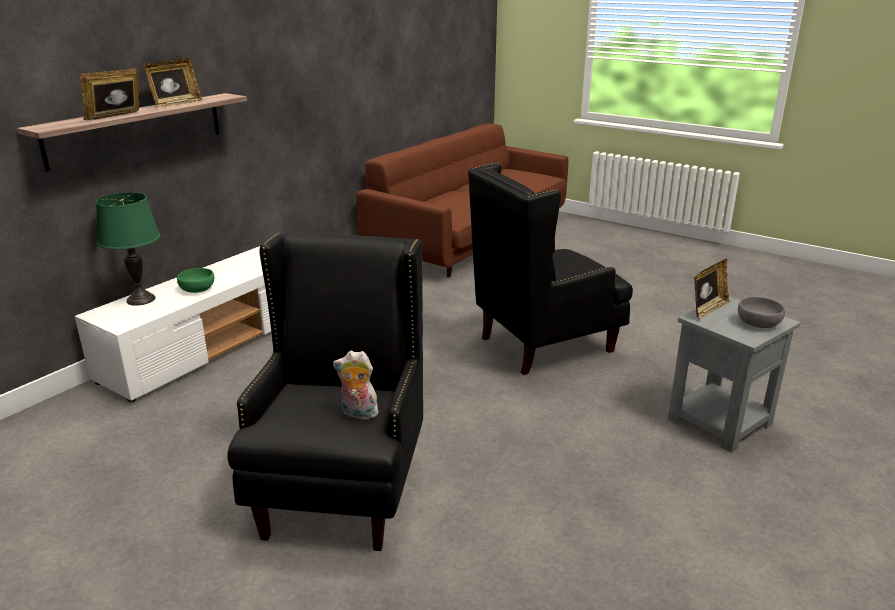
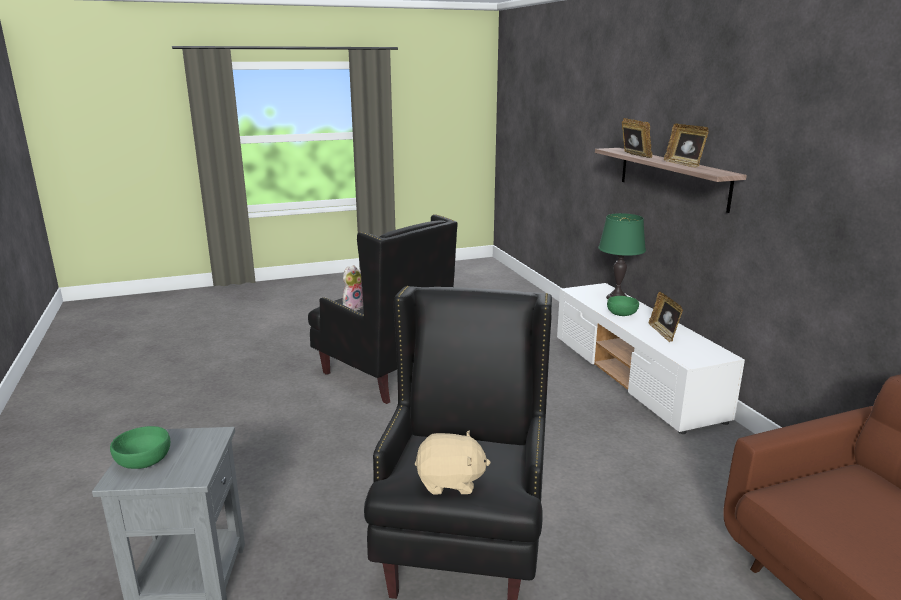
camera: 125 degrees right, 5 degrees down
picture frame [694,259,730,319] -> picture frame moved to [649,292,683,343]
grey bowl [738,297,785,328] -> green bowl [110,426,170,469]
none -> beige plush toy [415,431,491,495]

